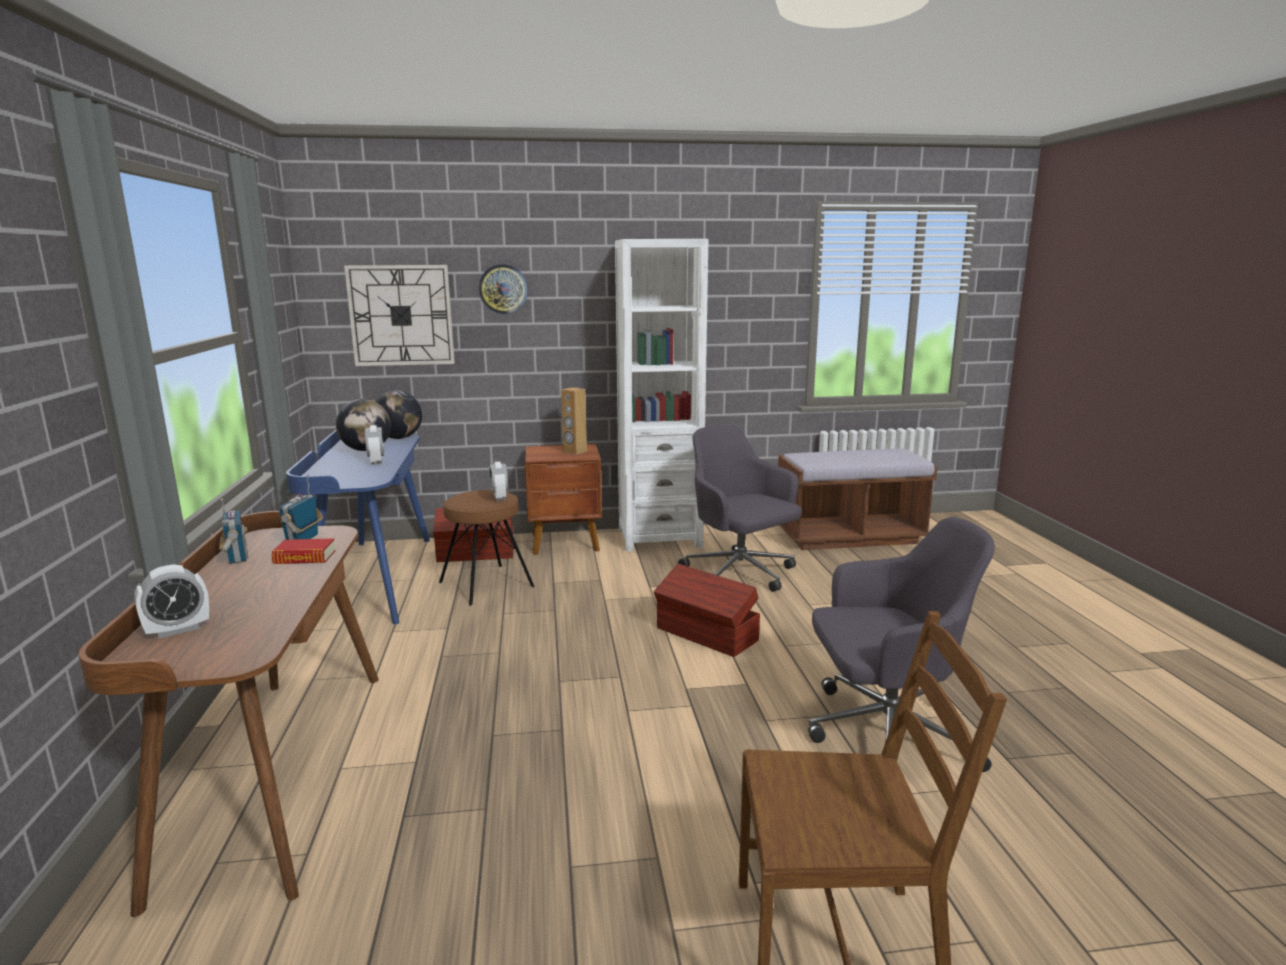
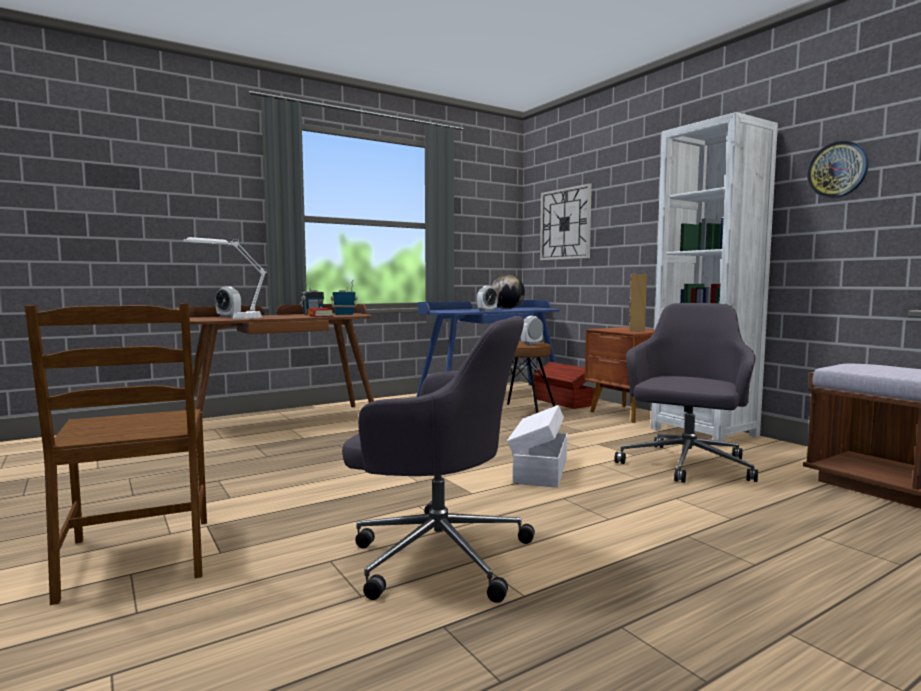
camera: 65 degrees right, 10 degrees down
globe [375,390,422,439] -> none
wall clock [478,264,528,314] -> wall clock moved to [807,141,869,198]
brown storage box [654,564,760,657] -> white storage box [507,405,567,488]
grey office chair [808,517,995,772] -> grey office chair turned 45 degrees counterclockwise [342,316,535,603]
none -> white table lamp [183,237,267,319]

